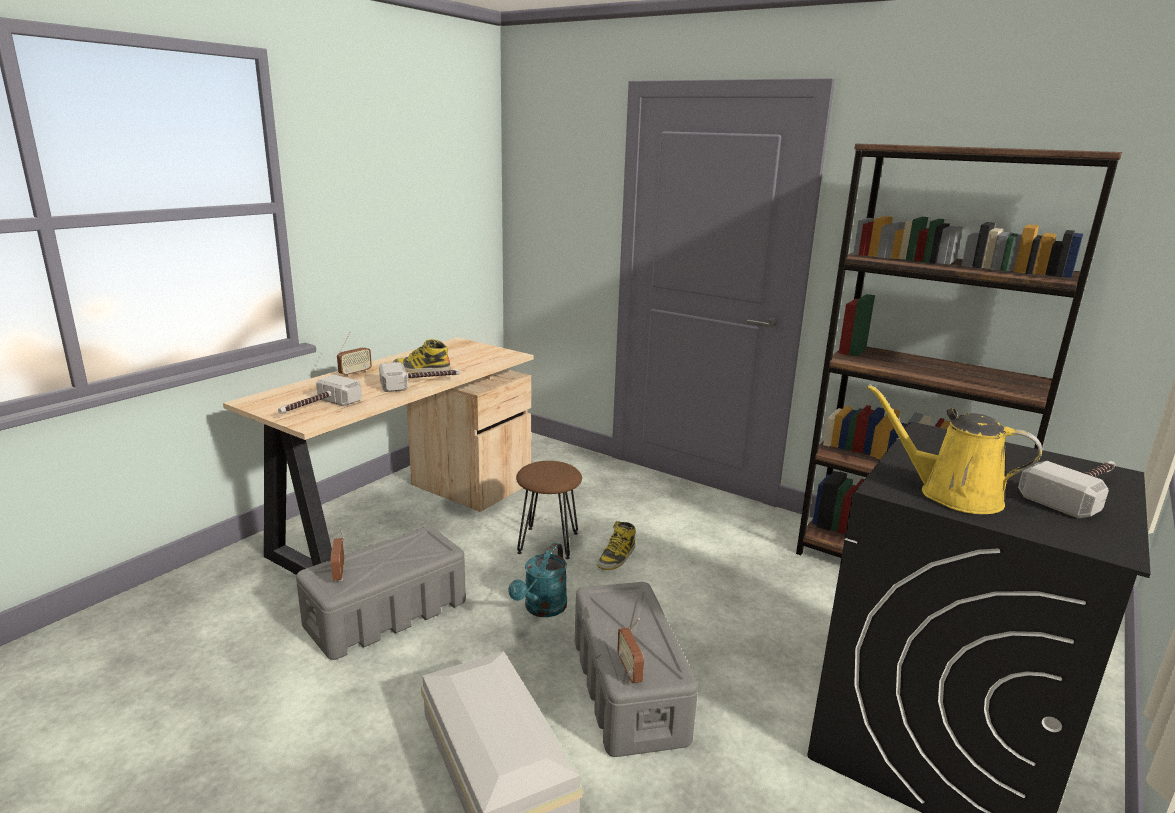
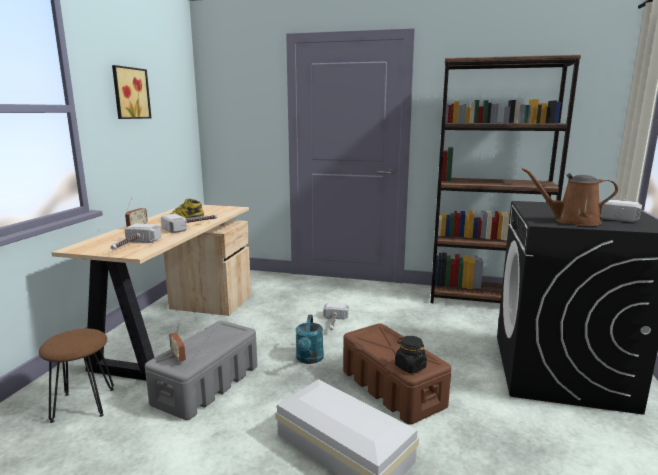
camera: 20 degrees left, 5 degrees down
brown stool [516,461,582,559] -> brown stool moved to [39,328,114,423]
grey storage box [575,582,698,757] -> brown storage box [343,323,451,424]
boot [597,521,636,570] -> hammer [323,303,349,331]
radio [617,618,644,683] -> black jar [395,336,427,374]
yellow watering can [867,384,1042,514] -> brown watering can [522,168,618,226]
none -> picture [112,65,151,119]

